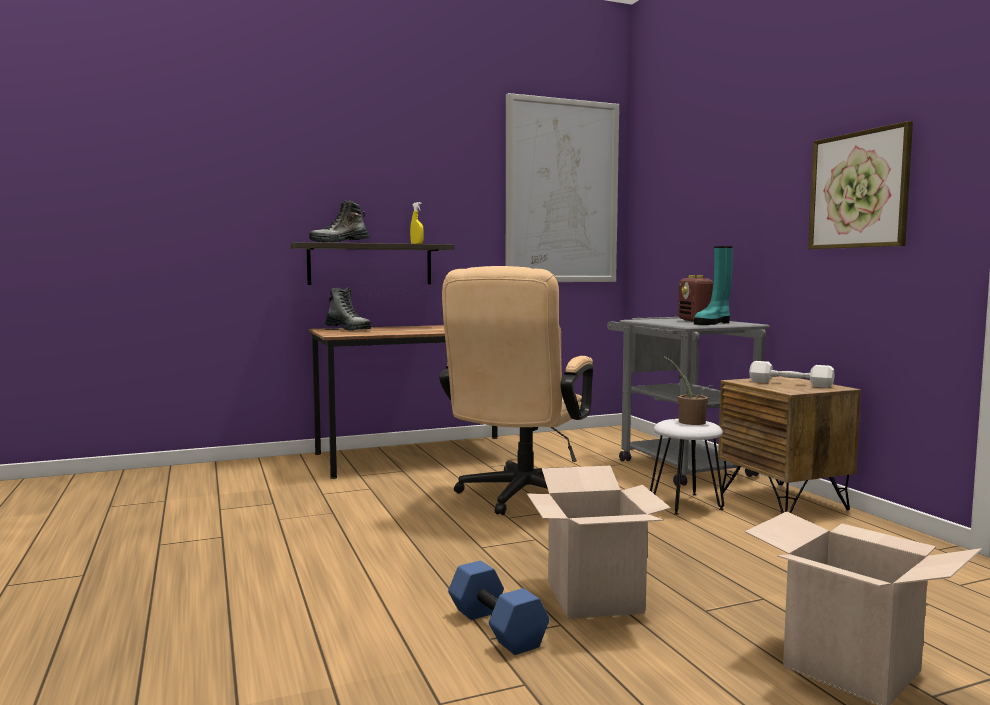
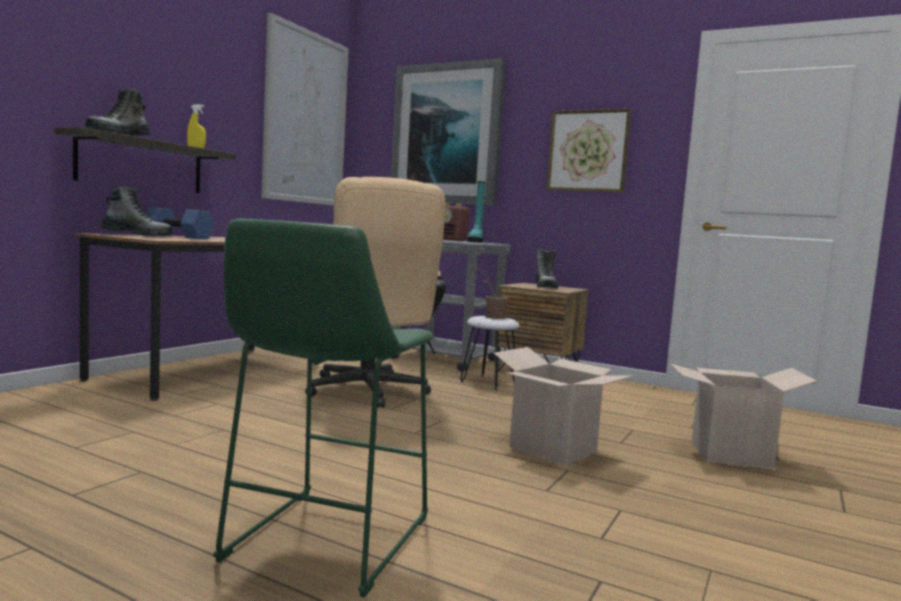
camera: 40 degrees left, 0 degrees up
blue dumbbell [448,561,550,655] -> blue dumbbell moved to [146,207,214,239]
white dumbbell [749,361,835,388] -> boot [535,249,558,289]
none -> green stool [213,219,434,598]
none -> picture [391,58,506,205]

